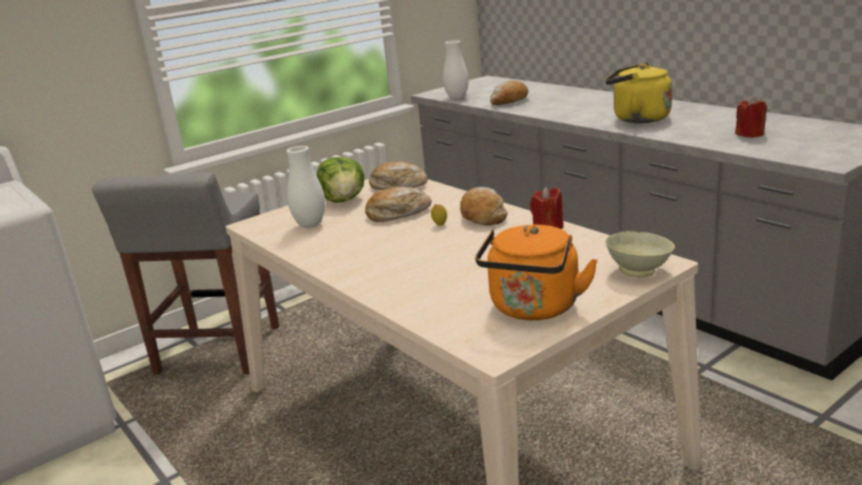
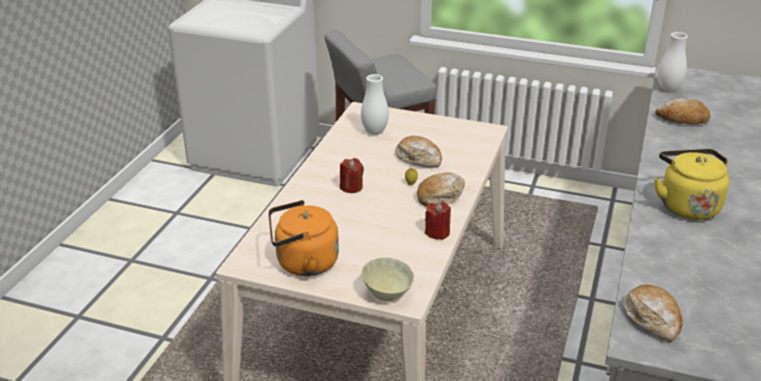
camera: 55 degrees right, 10 degrees up
lettuce [317,157,365,203] -> none
bread [369,161,428,190] -> bread moved to [623,284,683,341]
red candle [735,97,767,138] -> red candle moved to [340,158,364,193]

